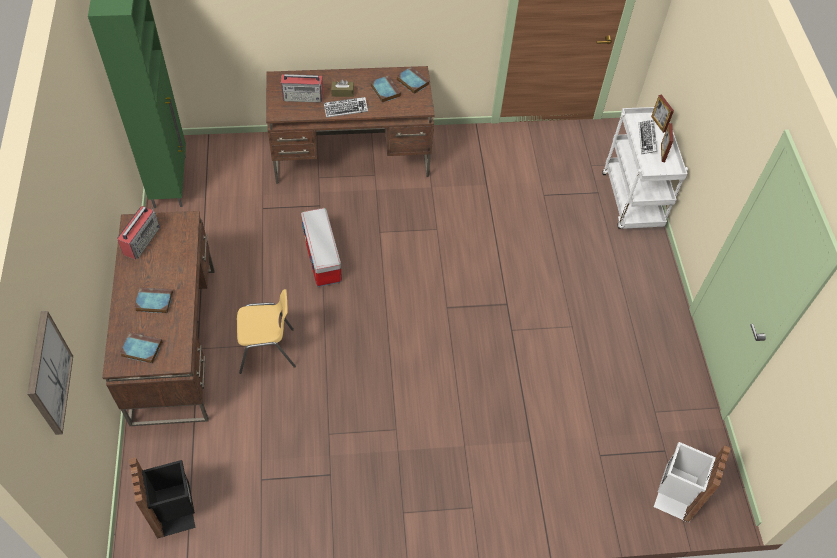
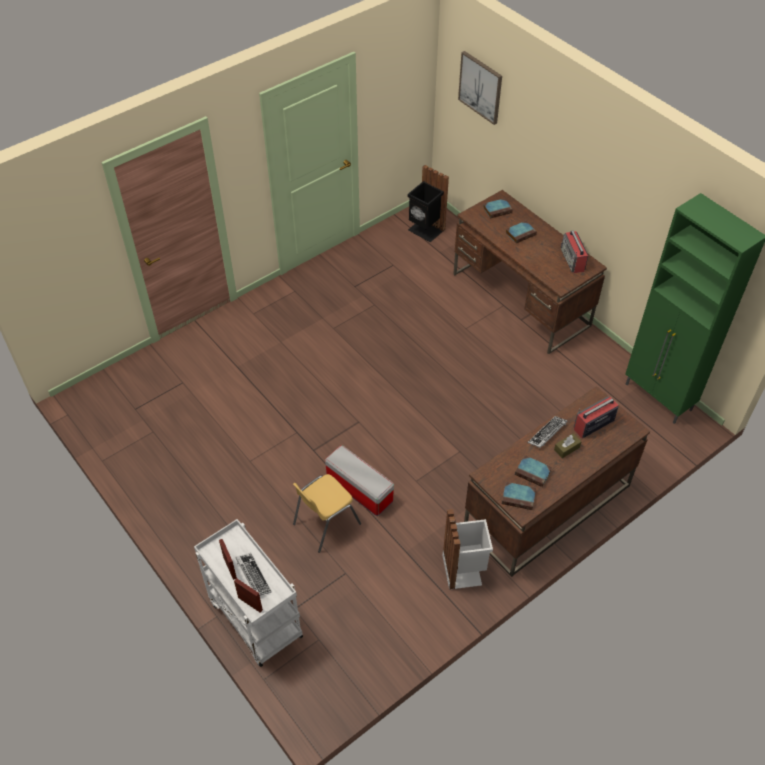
camera: 150 degrees right, 5 degrees down
yellow chair [237,289,296,374] -> yellow chair moved to [293,474,361,553]
storage box [301,208,342,287] -> storage box moved to [325,445,394,516]
white trash can [654,442,731,523] -> white trash can moved to [443,509,493,590]

